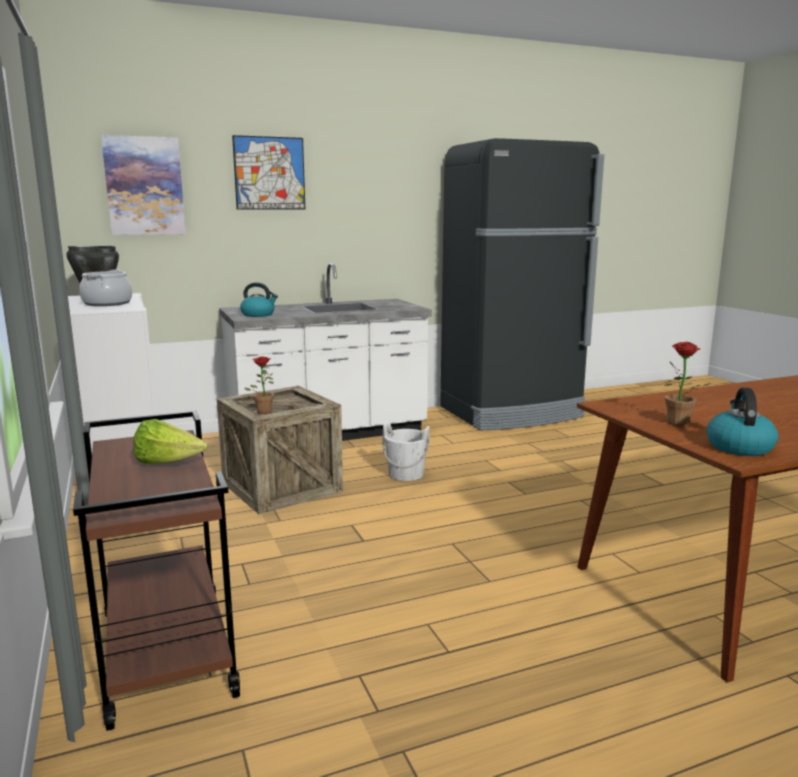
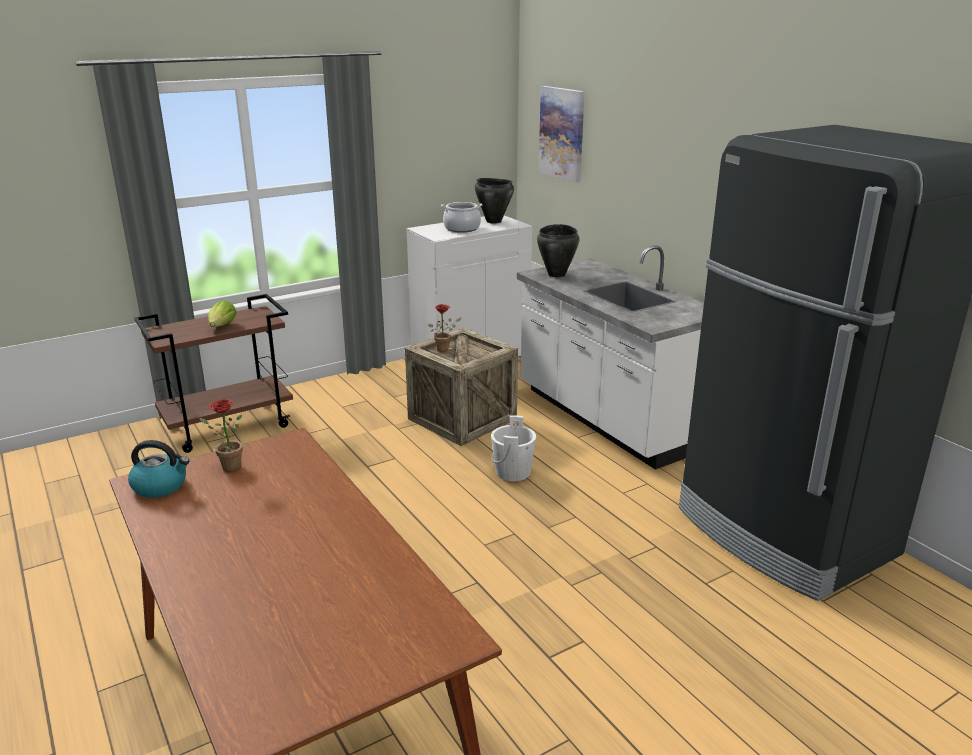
camera: 80 degrees right, 10 degrees up
picture [232,135,306,210] -> none
kettle [240,282,278,317] -> black cooking pot [537,224,580,277]

